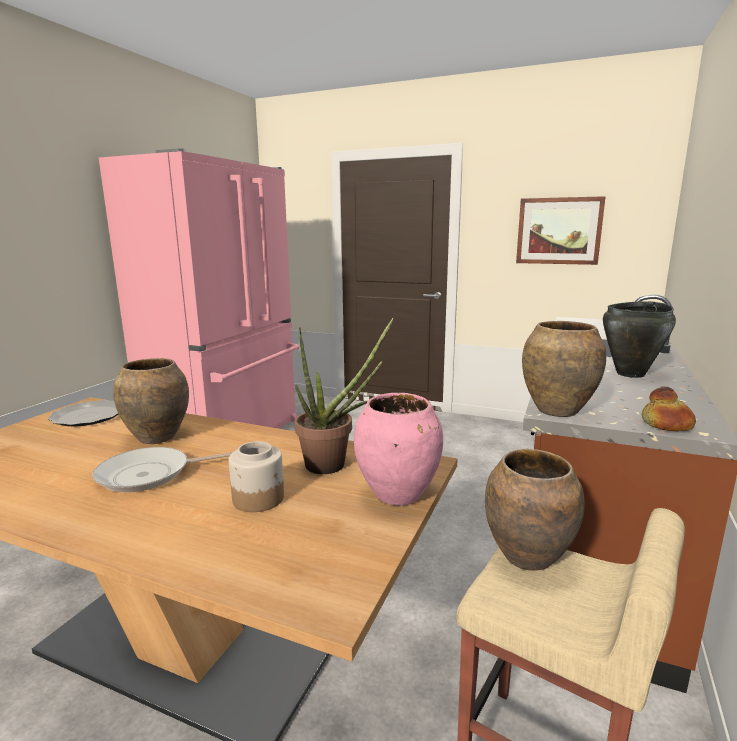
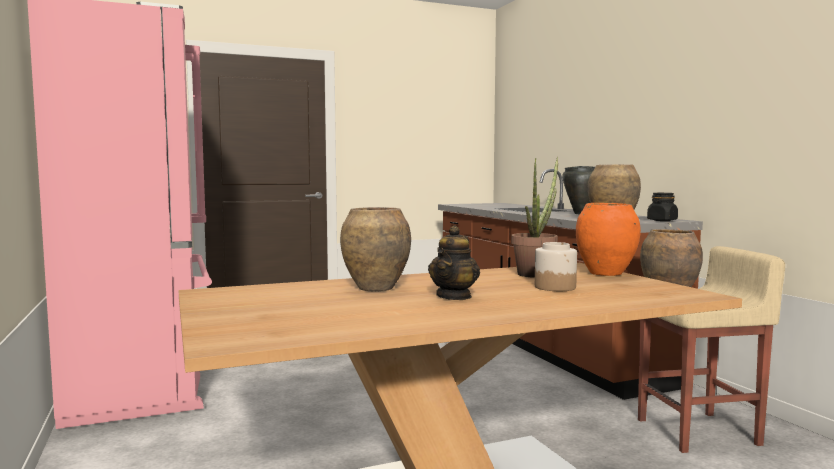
camera: 45 degrees left, 10 degrees down
plate [48,400,118,426] -> none
frying pan [93,447,233,492] -> teapot [428,225,480,300]
pink vase [354,393,443,506] -> orange vase [576,203,641,276]
picture [516,196,606,265] -> none
bread [642,387,696,431] -> black jar [647,193,678,221]

